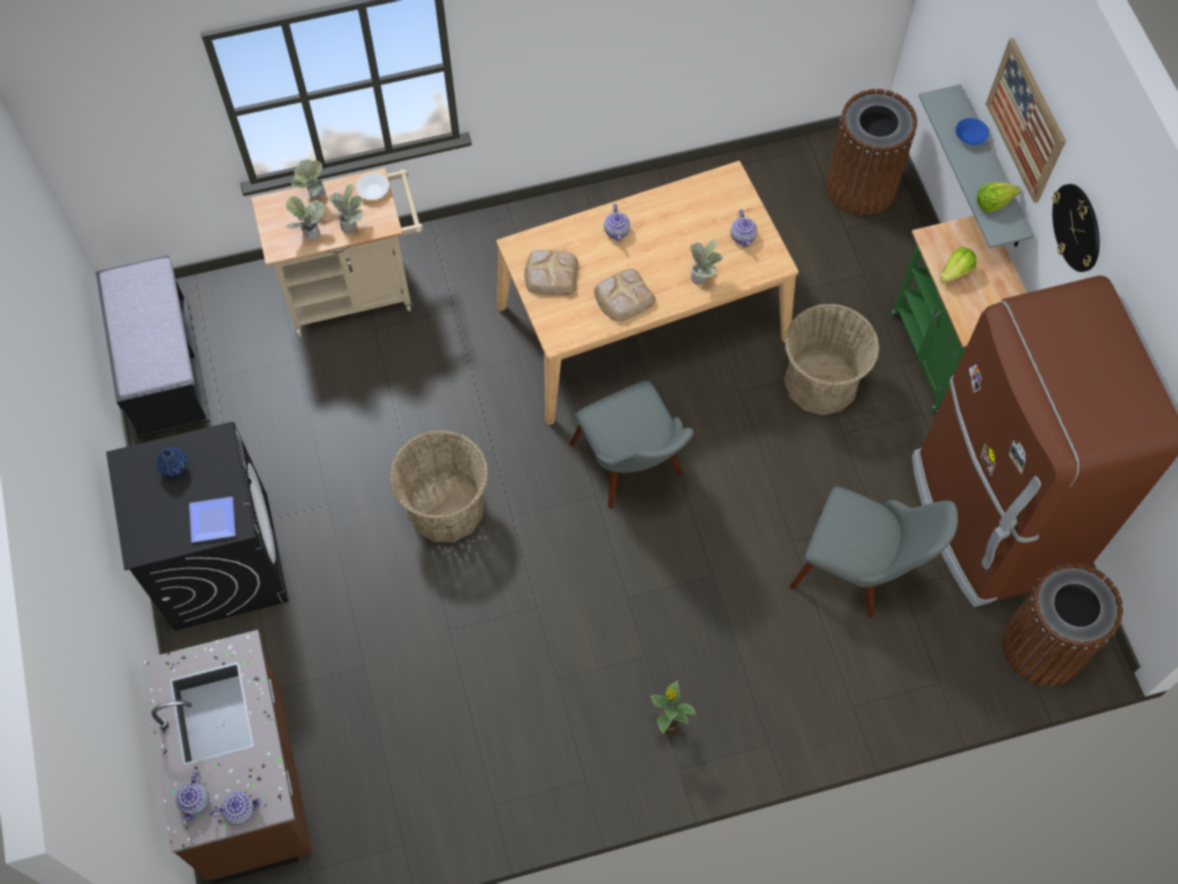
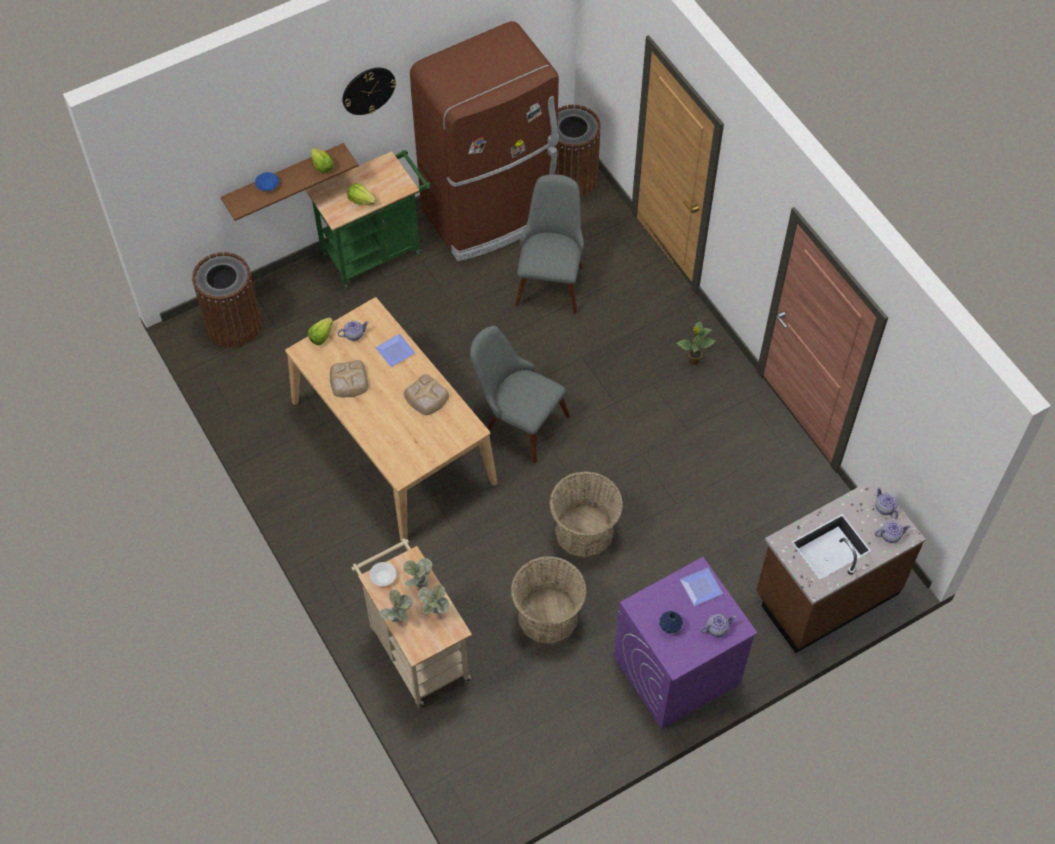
camera: 105 degrees left, 5 degrees down
black bench [96,255,210,438] -> none
black washing machine [106,422,289,631] -> purple washing machine [614,557,757,729]
bread [524,250,578,296] -> bread moved to [330,360,368,397]
grey chair [570,380,694,509] -> grey chair turned 105 degrees counterclockwise [470,326,570,463]
teapot [604,204,630,241] -> teapot moved to [701,614,736,637]
potted plant [689,240,723,285] -> plate [375,334,415,367]
basket [784,303,880,415] -> basket moved to [511,556,587,644]
grey shelf [919,84,1034,248] -> brown shelf [221,143,359,221]
picture [986,38,1066,203] -> none
none -> lettuce [308,318,333,345]

